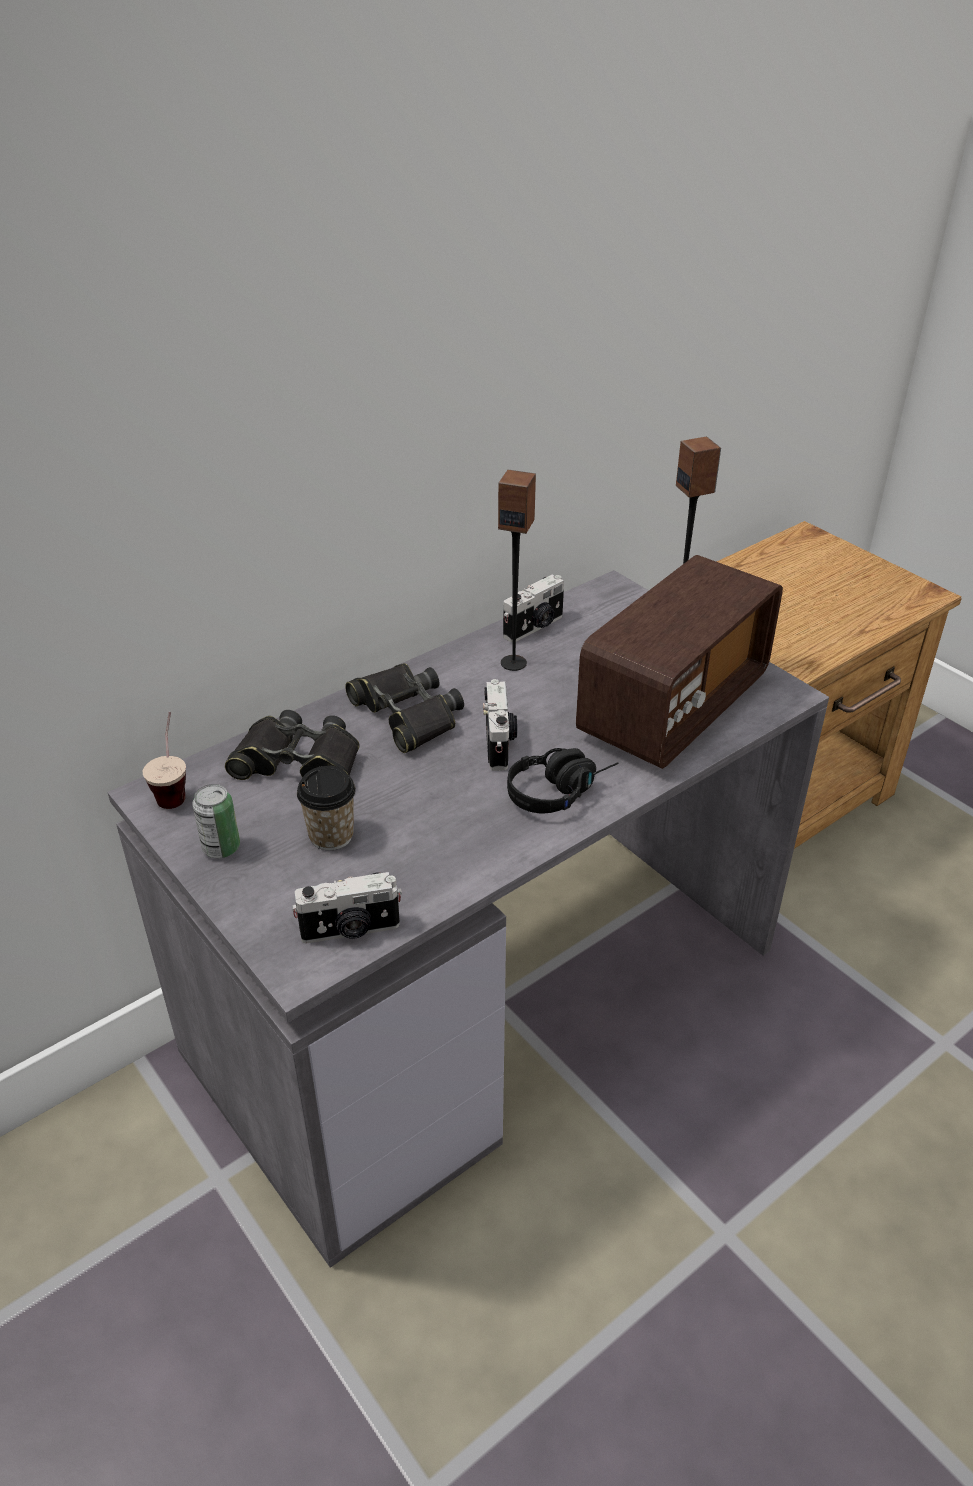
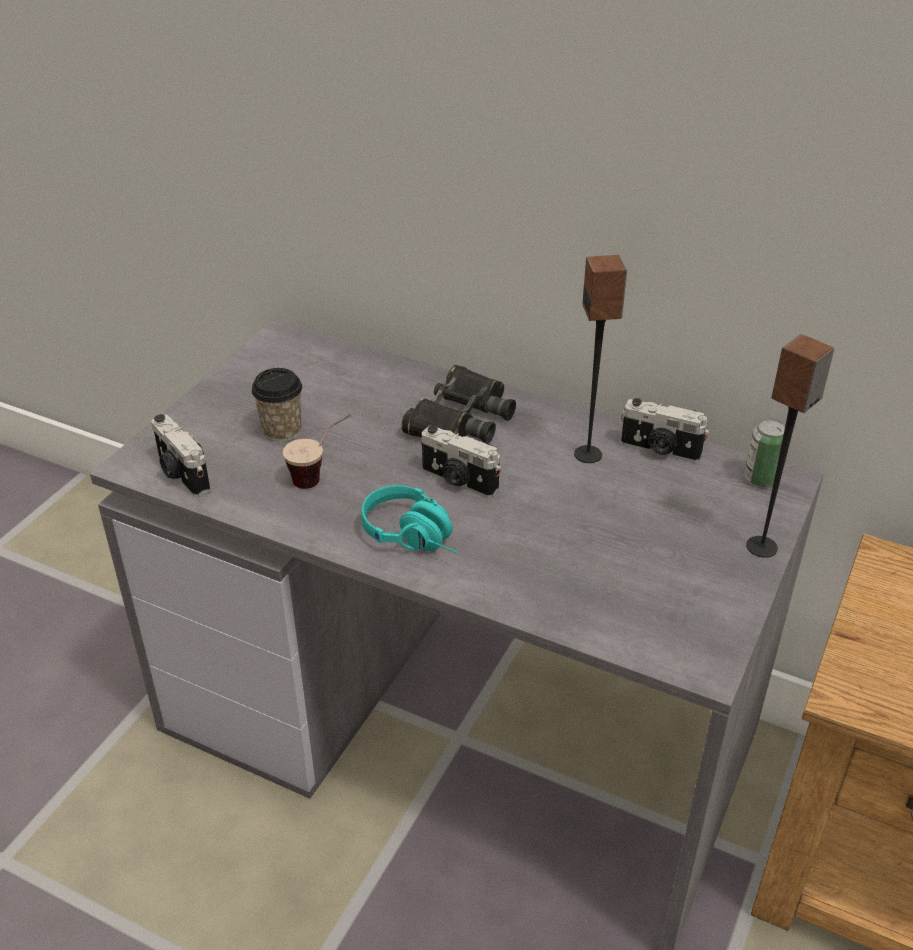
camera: 65 degrees right, 0 degrees up
cup [143,712,186,809] -> cup moved to [283,414,351,489]
can [192,784,240,858] -> can moved to [744,418,785,487]
black binoculars [225,710,360,780] -> none
camera [483,679,517,771] -> camera turned 60 degrees clockwise [421,425,501,498]
black headphones [507,748,618,814] -> turquoise headphones [361,485,459,554]
radio [576,555,783,769] -> none

